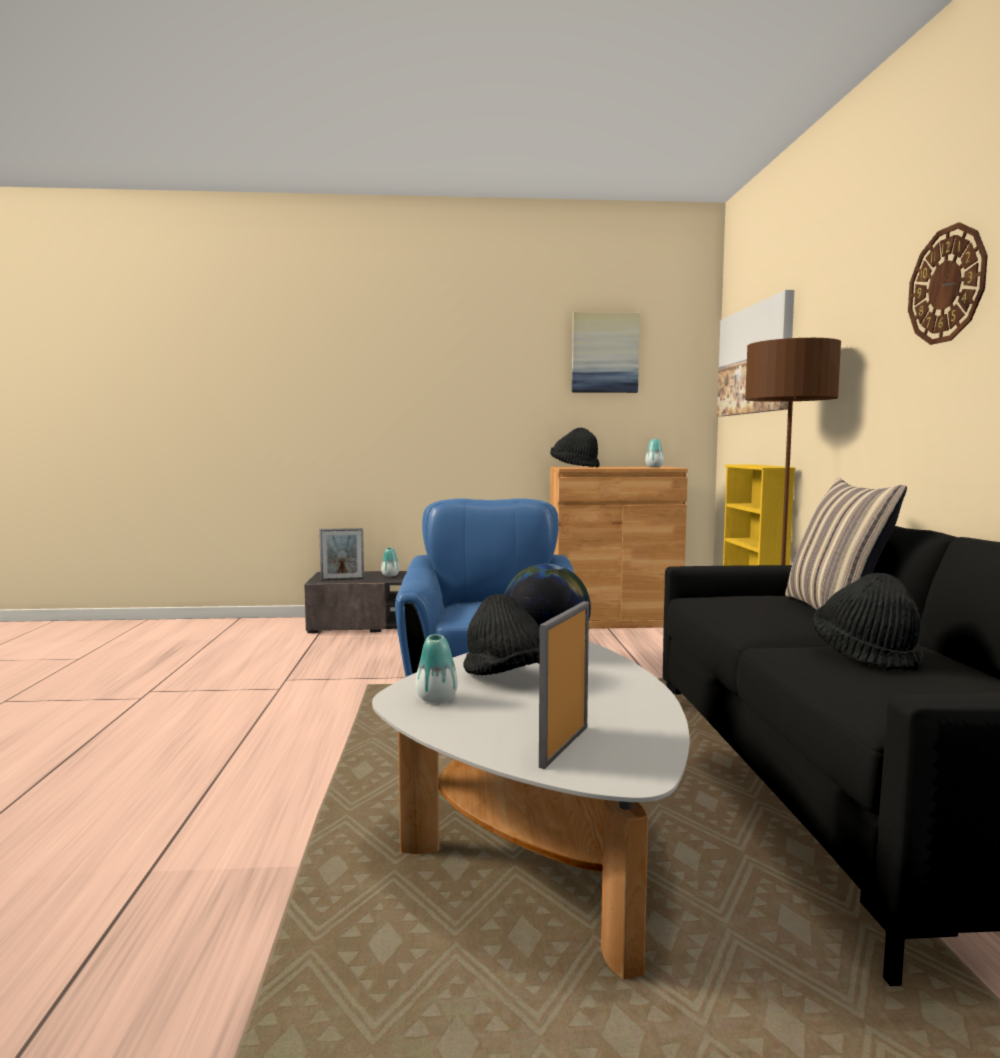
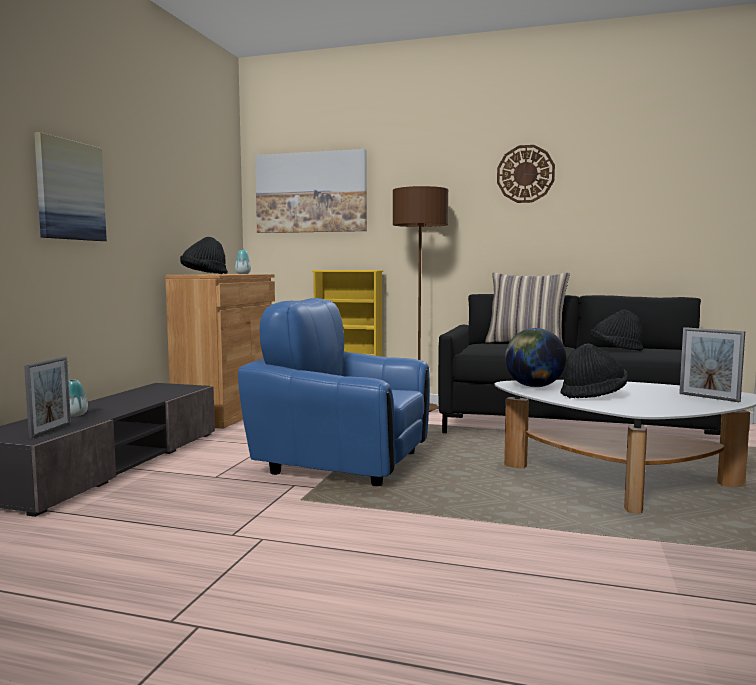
camera: 70 degrees left, 0 degrees up
vase [416,634,458,703] -> none
picture [572,312,640,393] -> picture moved to [34,132,107,241]

